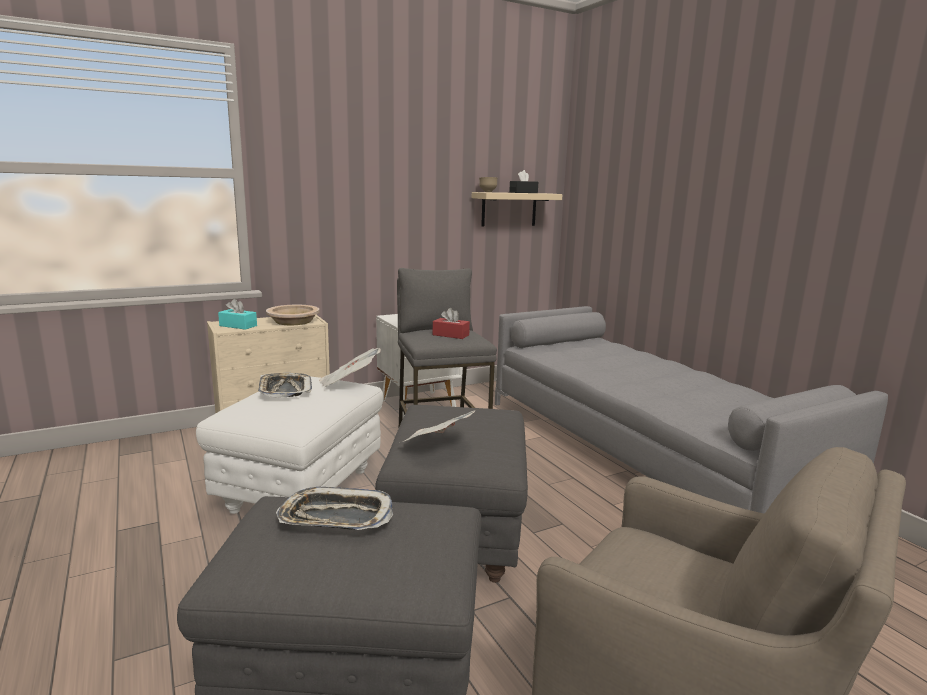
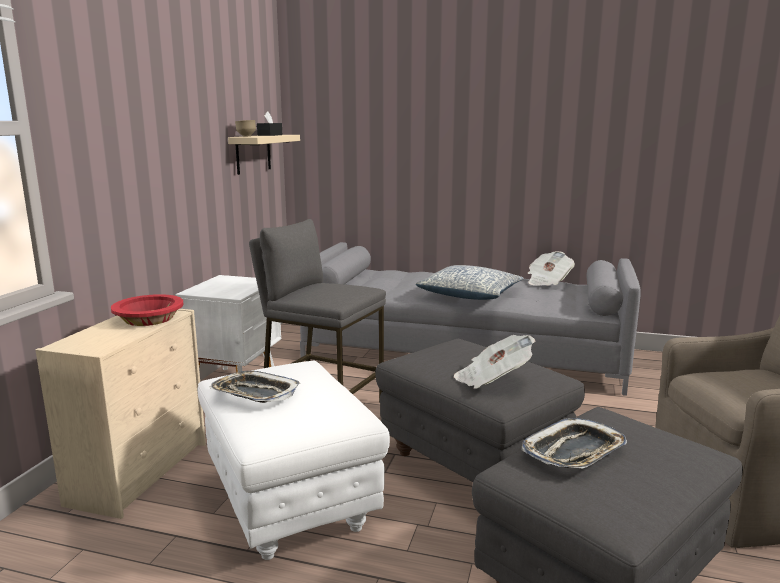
camera: 45 degrees left, 0 degrees up
turquoise tissue box [218,299,257,330] -> none
beige bowl [266,305,319,325] -> red bowl [111,294,183,326]
newspaper [319,348,381,387] -> newspaper moved to [528,251,575,286]
red tissue box [433,308,470,339] -> none
none -> pillow [416,265,524,300]

